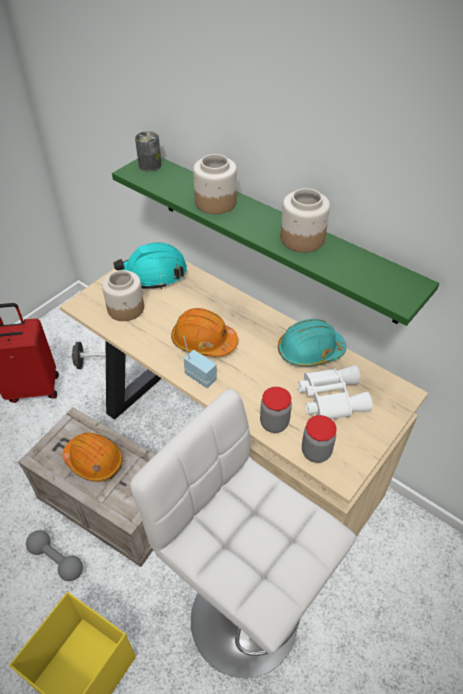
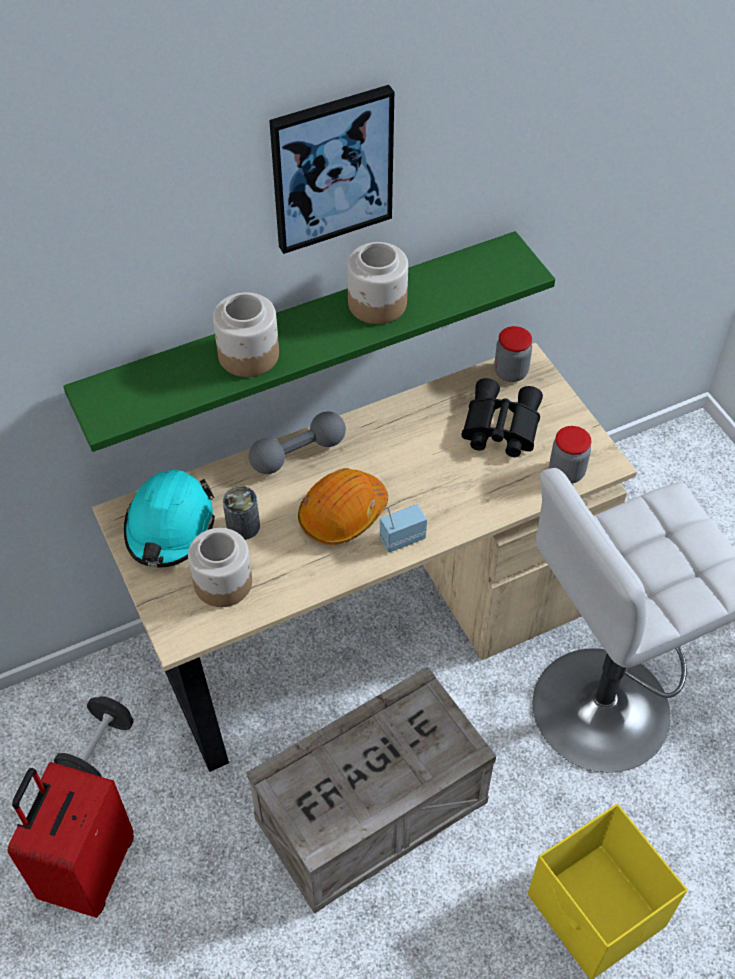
camera: 65 degrees left, 5 degrees up
grey dumbbell [26,530,83,581] -> grey dumbbell moved to [249,411,346,474]
orange hard hat [62,432,123,482] -> none
can [135,131,161,172] -> can moved to [223,486,260,540]
jar [260,387,292,433] -> jar moved to [494,326,532,382]
turquoise hard hat [278,319,346,367] -> none
white binoculars [298,365,373,419] -> black binoculars [462,378,543,457]
none -> picture [269,85,394,254]

